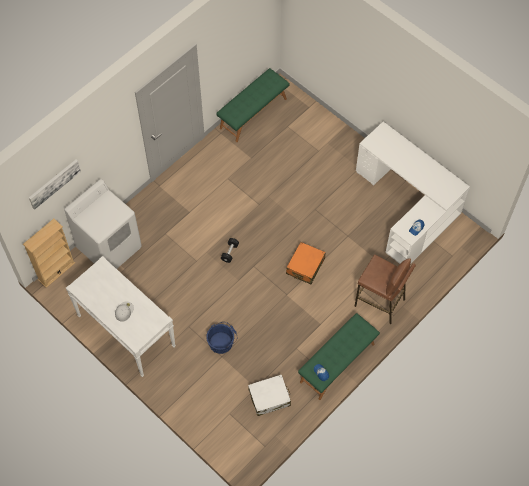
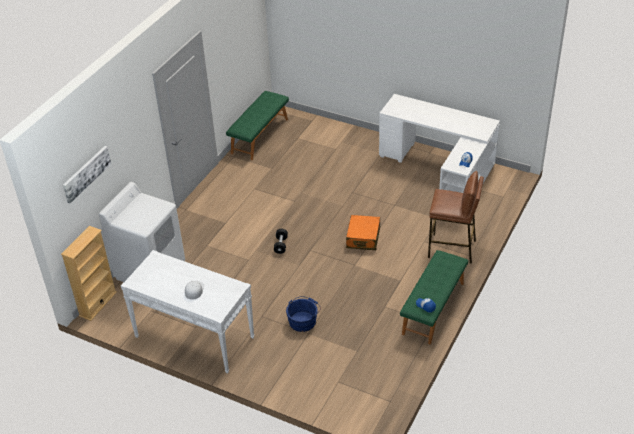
camera: 15 degrees left, 20 degrees down
white suitcase [248,374,291,416] -> none

